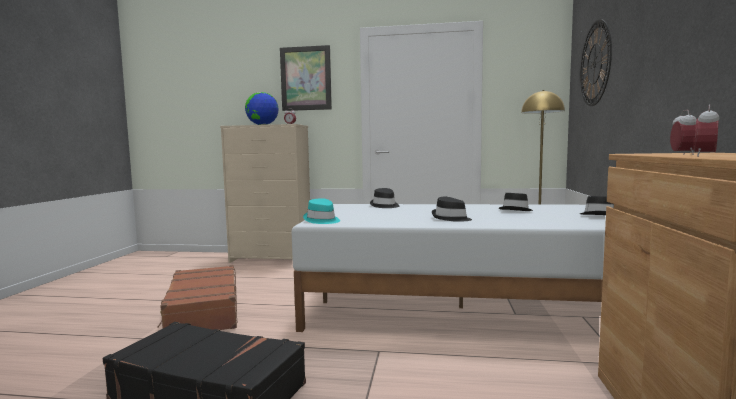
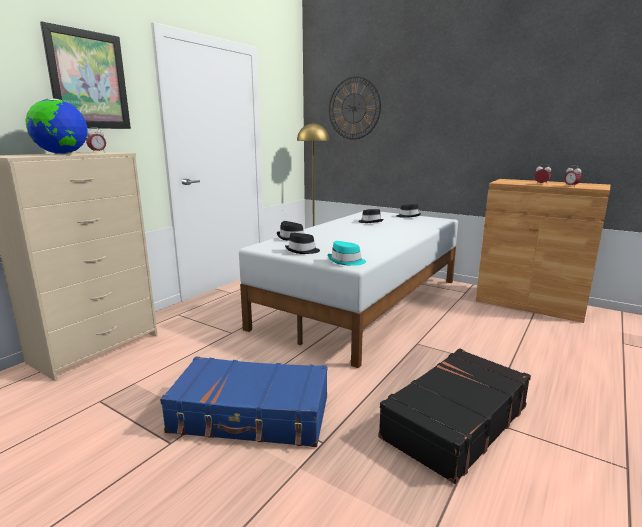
camera: 65 degrees left, 10 degrees up
brown suitcase [157,265,237,330] -> blue suitcase [160,357,327,447]
black hat [432,197,472,222] -> black hat moved to [285,233,320,254]

